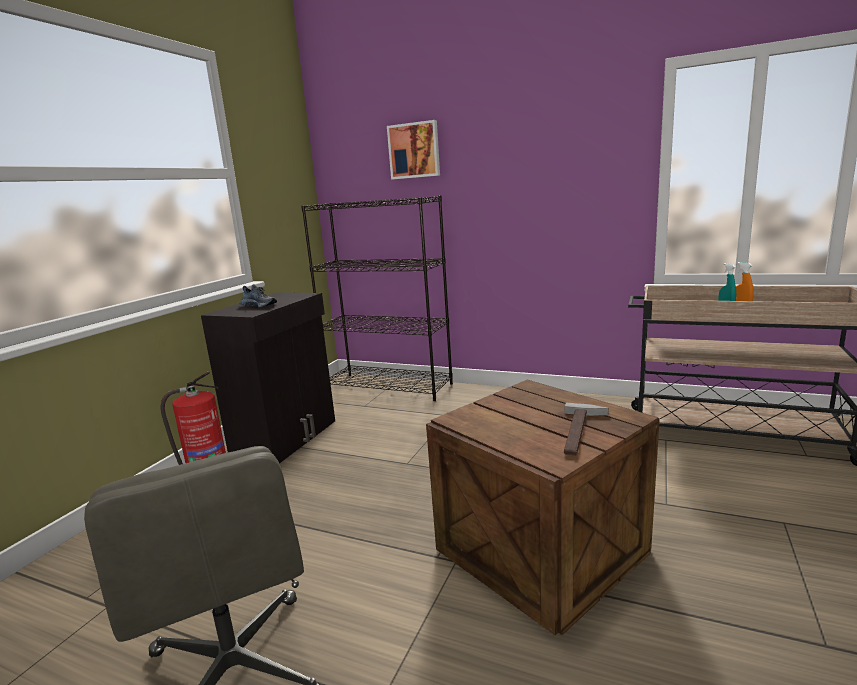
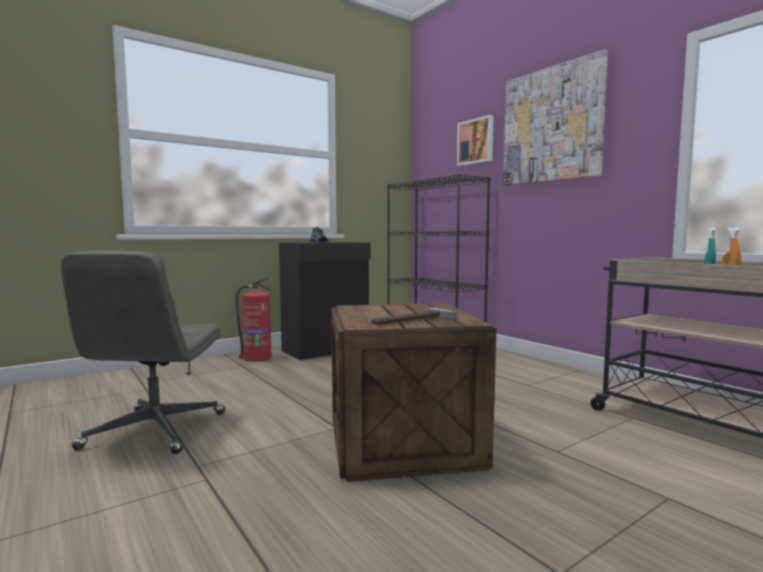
camera: 30 degrees right, 10 degrees down
none -> picture [503,49,608,186]

